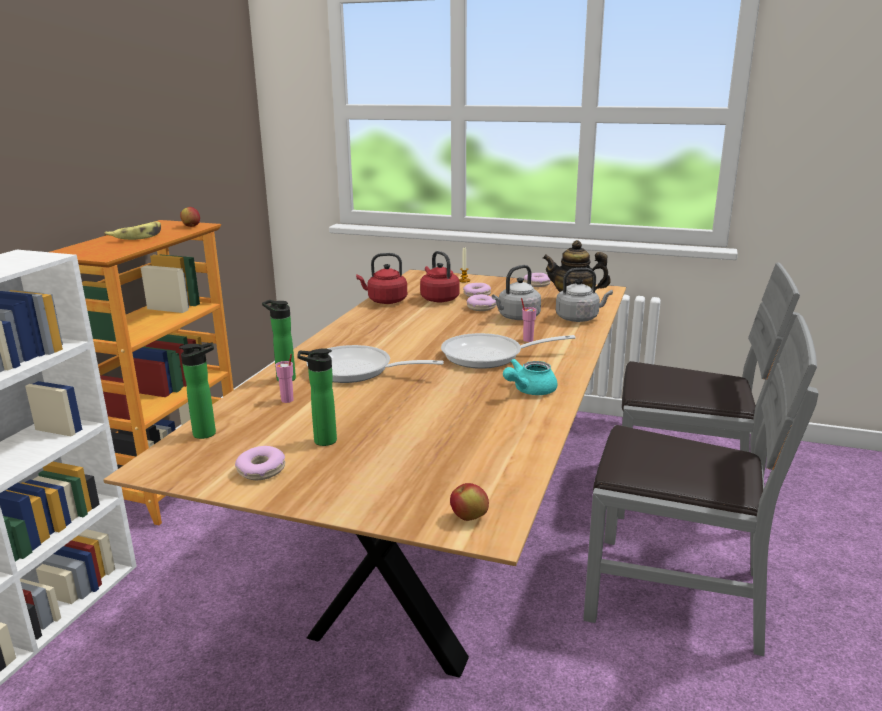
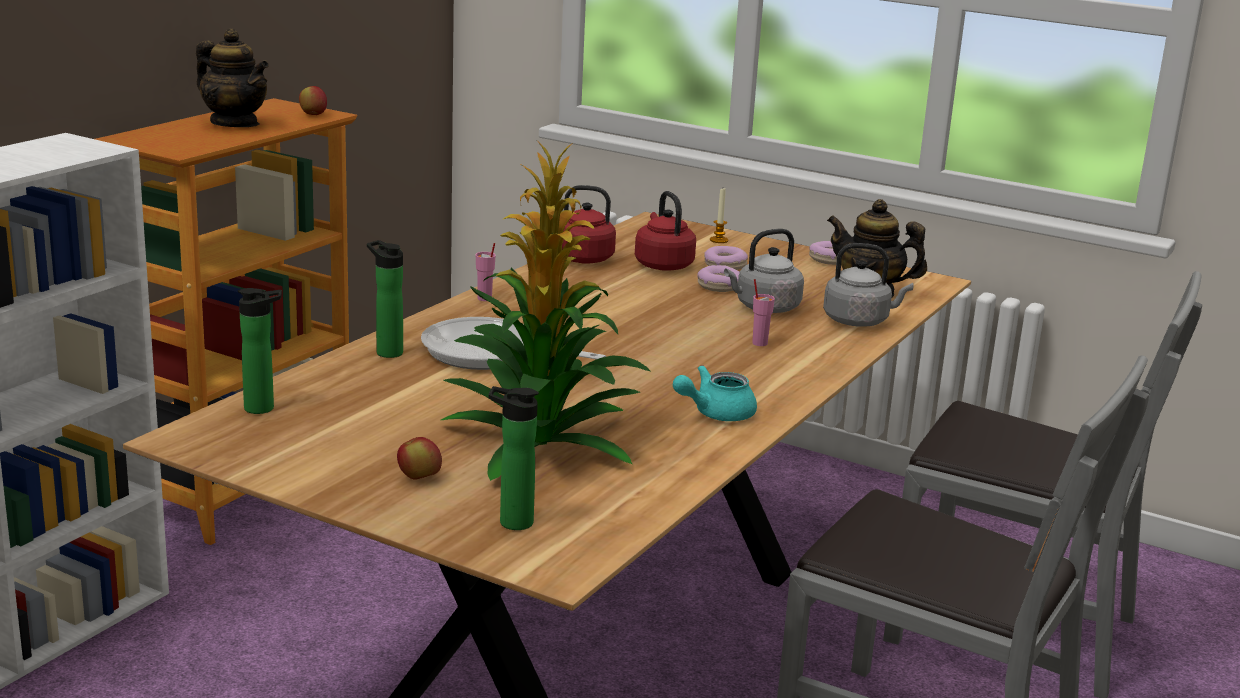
camera: 10 degrees right, 0 degrees up
banana [104,222,161,240] -> teapot [196,29,269,127]
donut [235,446,285,480] -> none
pink cup [275,354,294,403] -> pink cup moved to [476,243,496,301]
bottle [297,348,337,446] -> bottle moved to [489,386,539,530]
frying pan [441,333,575,369] -> none
apple [450,483,489,521] -> apple moved to [397,437,442,480]
none -> potted plant [441,142,650,481]

